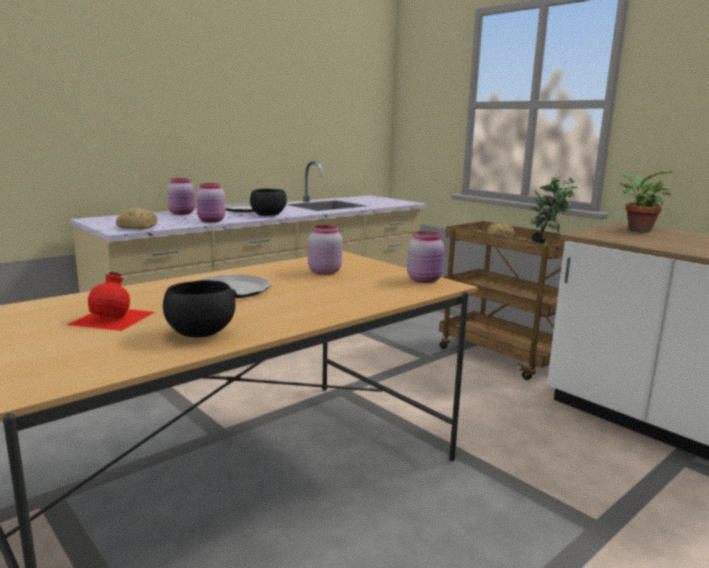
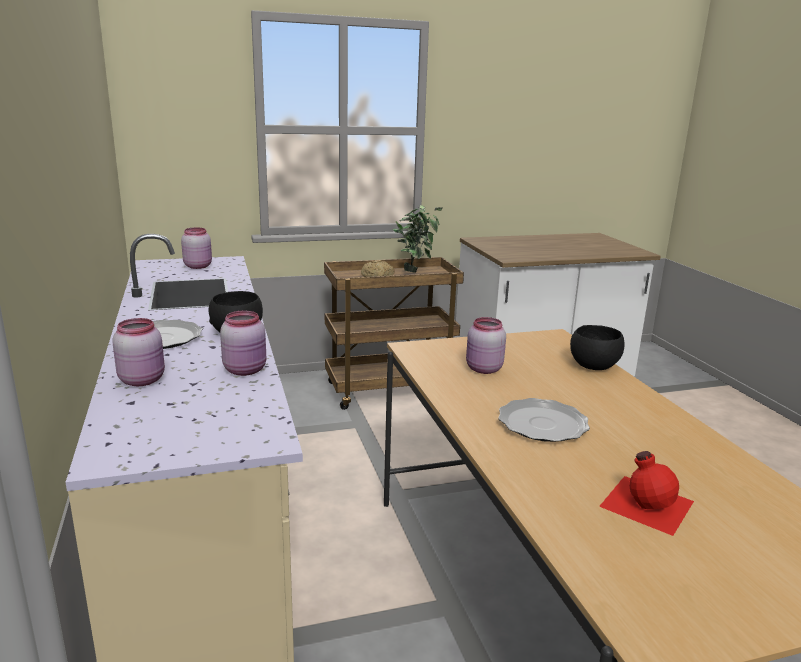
camera: 65 degrees left, 5 degrees up
bread [116,208,157,229] -> none
black bowl [163,280,237,338] -> black bowl moved to [570,325,625,370]
pink jar [407,231,444,283] -> pink jar moved to [181,228,212,269]
potted plant [619,170,674,232] -> none

